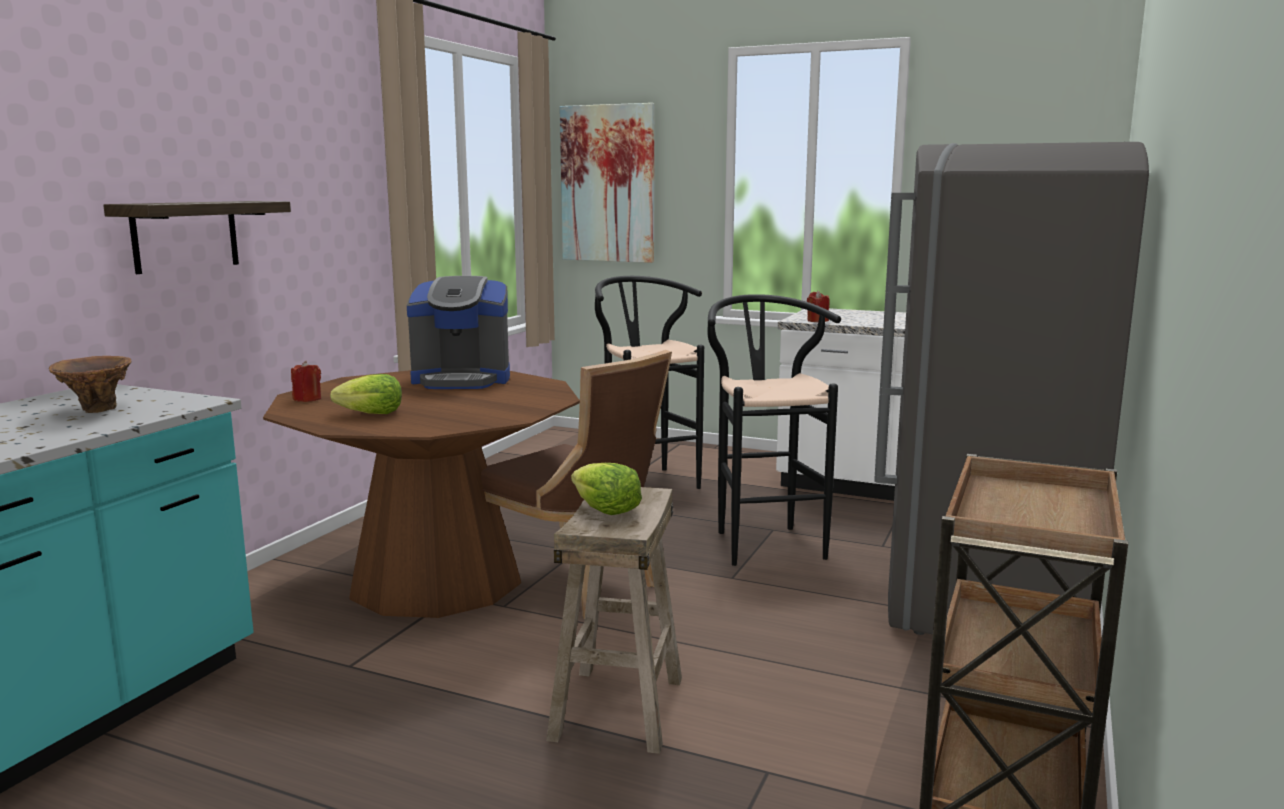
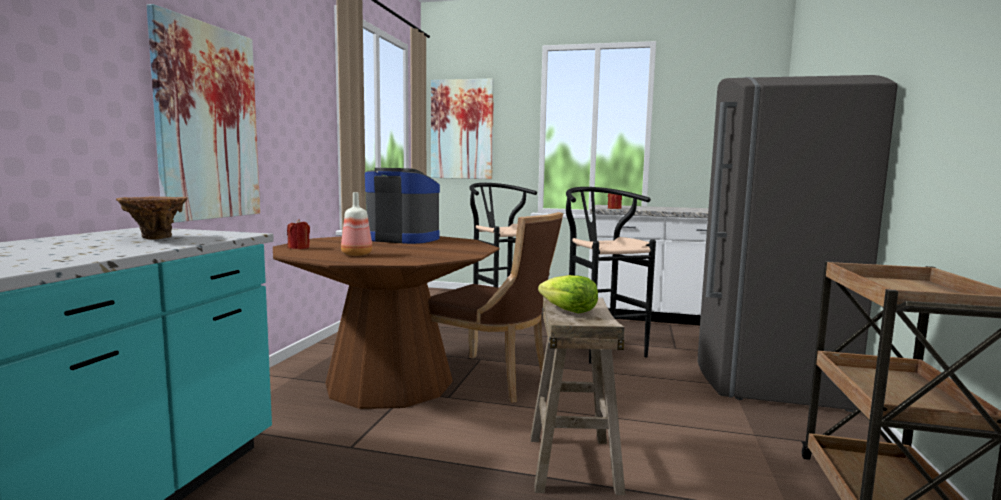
camera: 10 degrees left, 5 degrees down
shelf [103,201,291,274] -> picture [146,4,260,223]
lettuce [330,374,402,414] -> bottle [341,192,372,256]
coffee machine [407,276,510,389] -> coffee machine turned 150 degrees counterclockwise [365,168,440,244]

